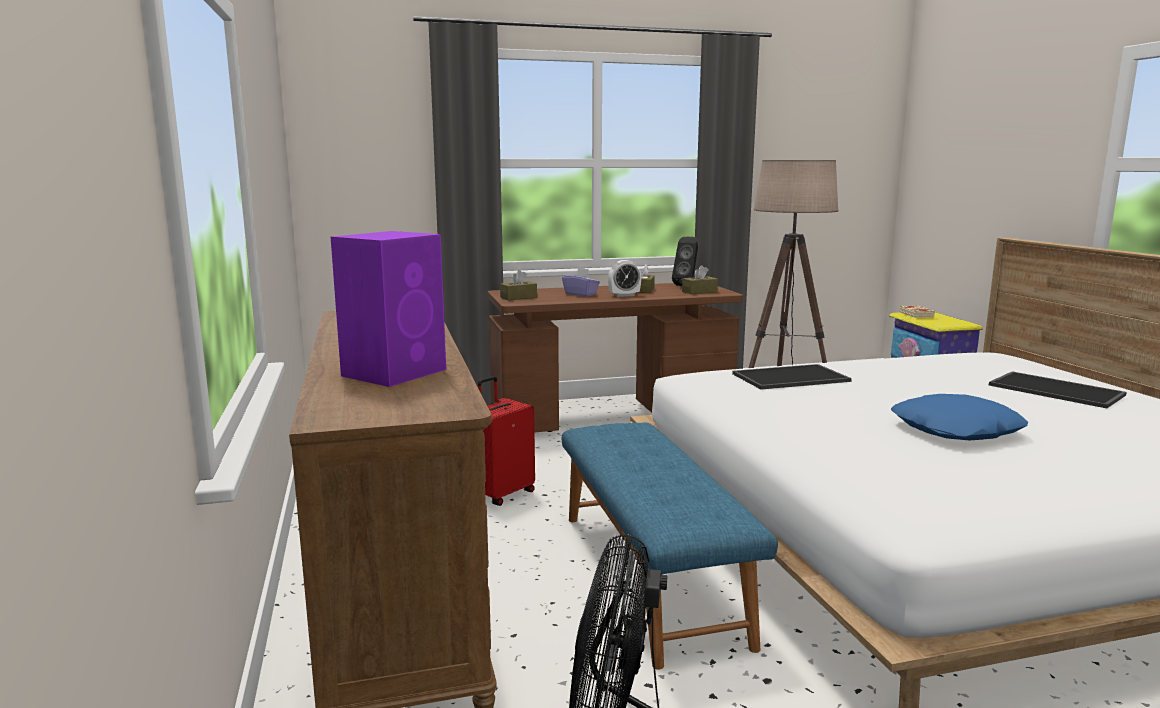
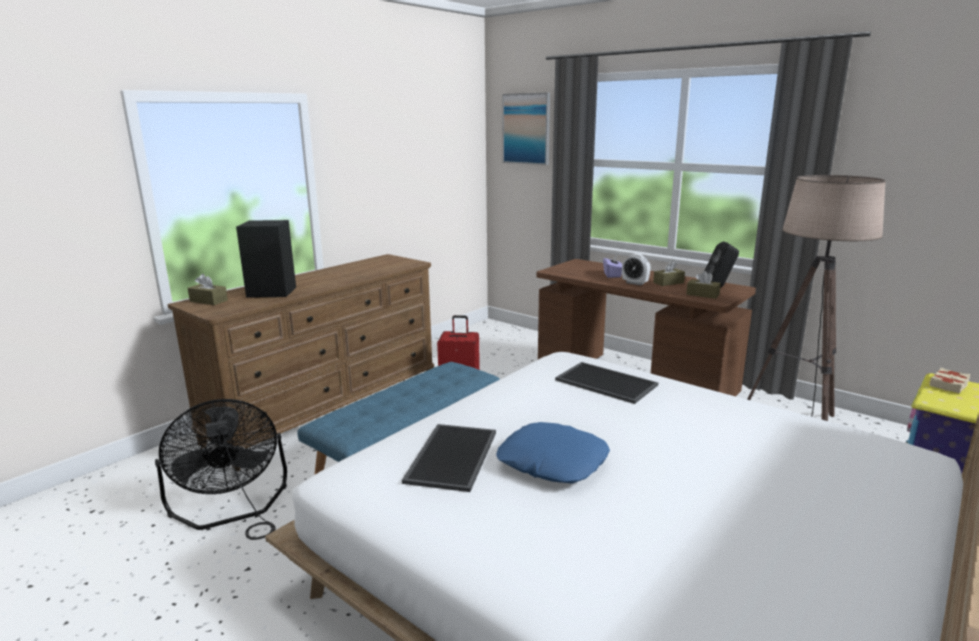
camera: 55 degrees right, 5 degrees up
purple speaker [331,231,446,387] -> black speaker [236,220,296,298]
brown tissue box [500,270,537,300] -> brown tissue box moved to [188,274,228,305]
tray [989,371,1127,408] -> tray moved to [402,424,496,492]
none -> picture [502,92,550,165]

